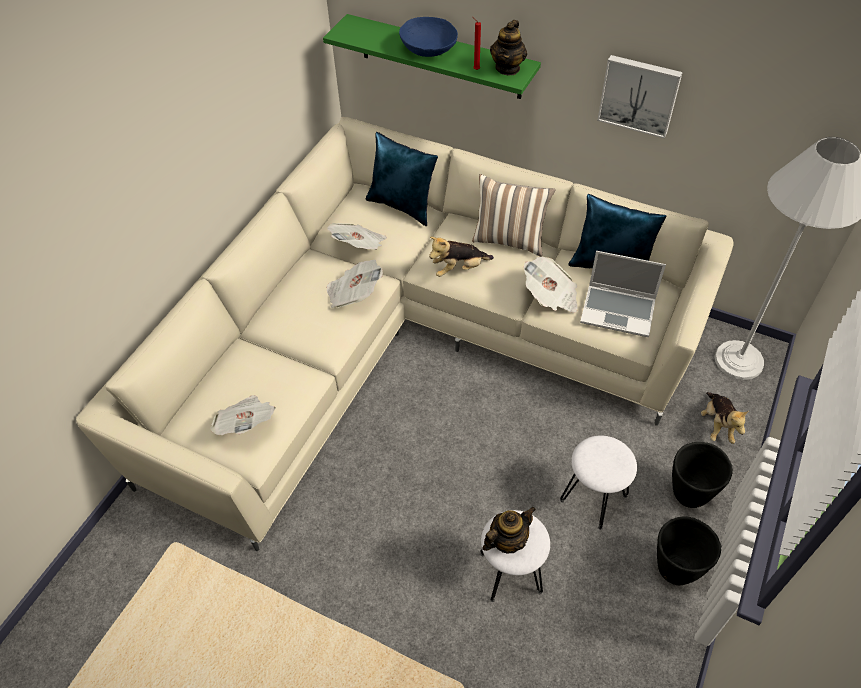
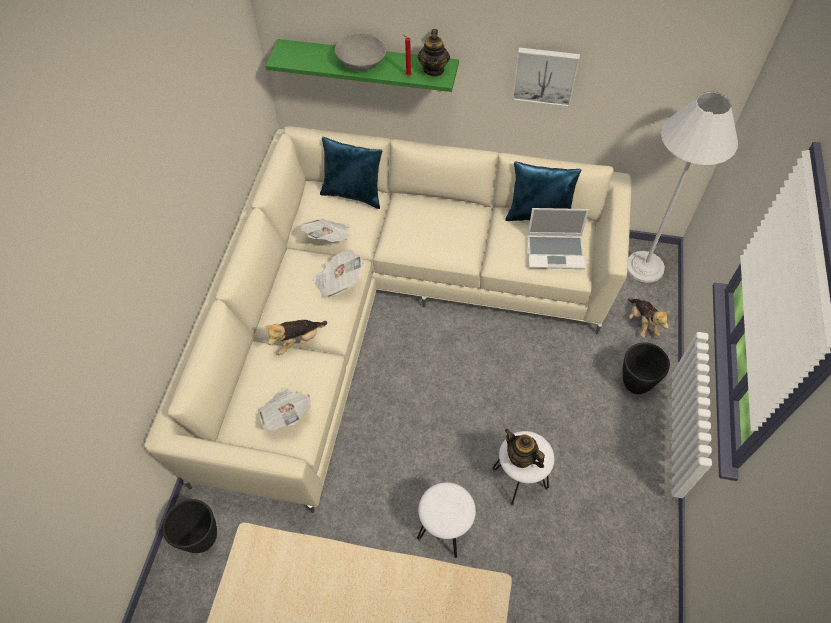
camera: 15 degrees left, 5 degrees up
blue bowl [399,17,458,57] -> grey bowl [335,33,386,71]
plush toy [429,237,494,277] -> plush toy moved to [265,320,327,355]
pillow [472,174,555,257] -> none
teapot [482,507,536,553] -> teapot turned 90 degrees counterclockwise [505,429,545,468]
newspaper [523,257,577,313] -> none
white stool [560,435,637,530] -> white stool moved to [417,482,476,558]
black planter [657,516,721,585] -> black planter moved to [162,499,217,553]

